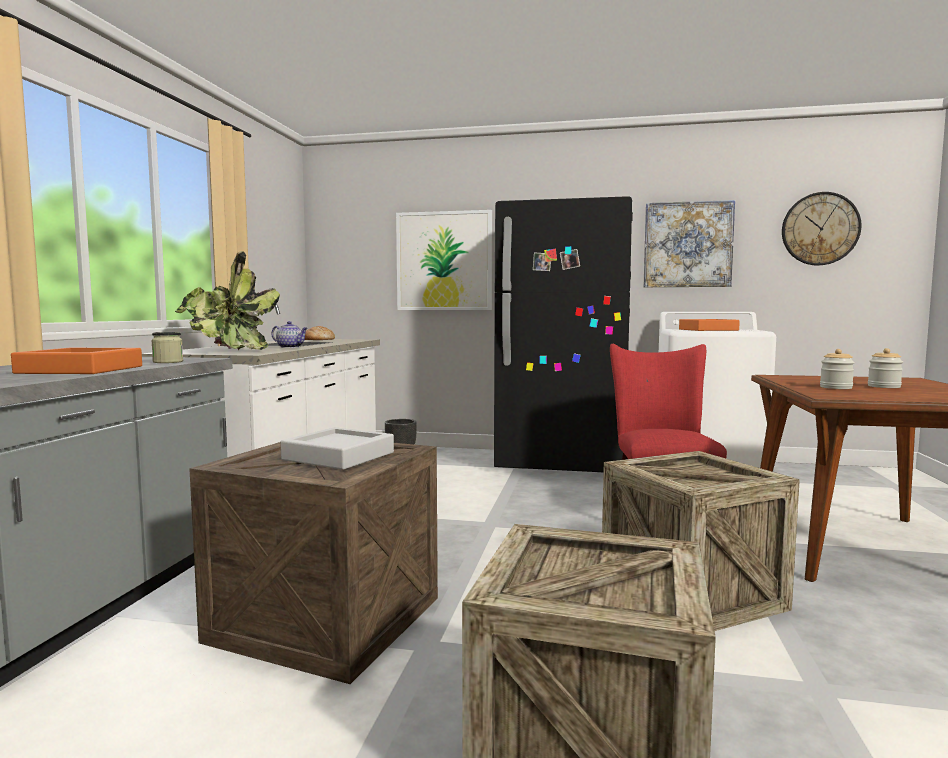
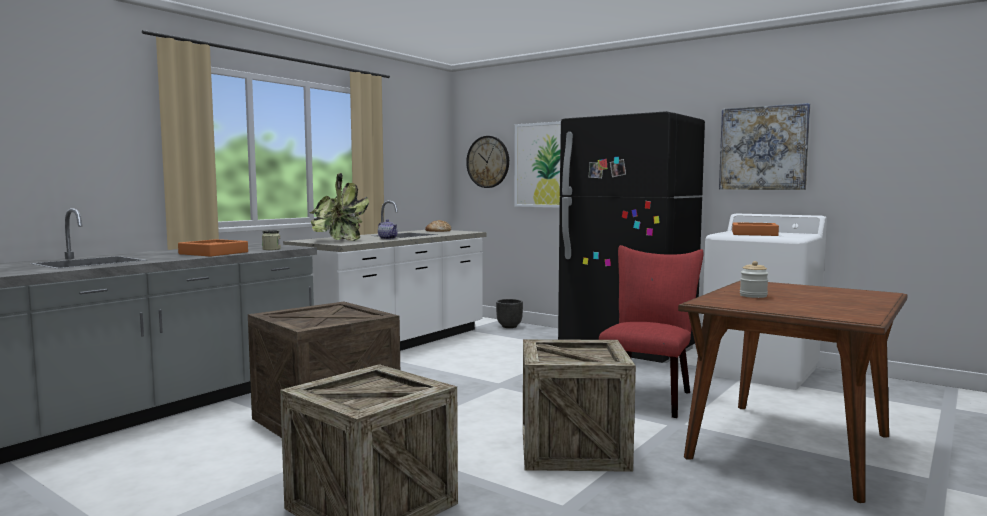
camera: 25 degrees right, 0 degrees up
grey tray [280,427,394,470] -> none
wall clock [782,192,862,266] -> wall clock moved to [466,136,509,188]
jar [868,348,903,388] -> none

